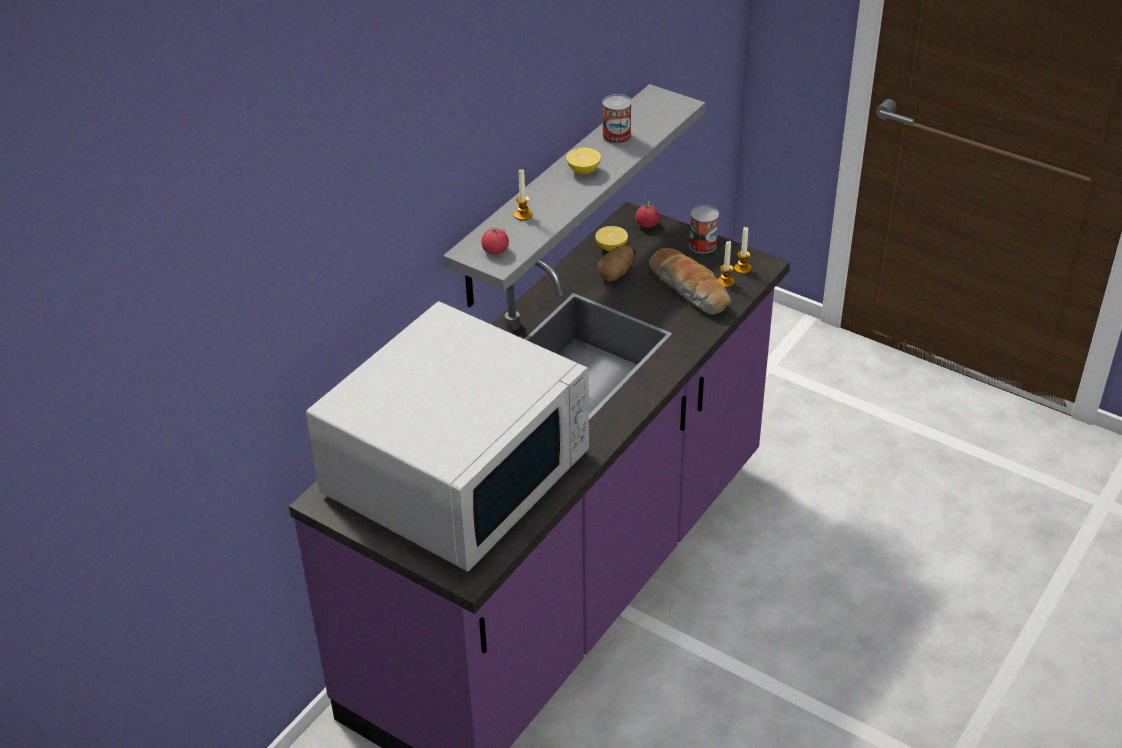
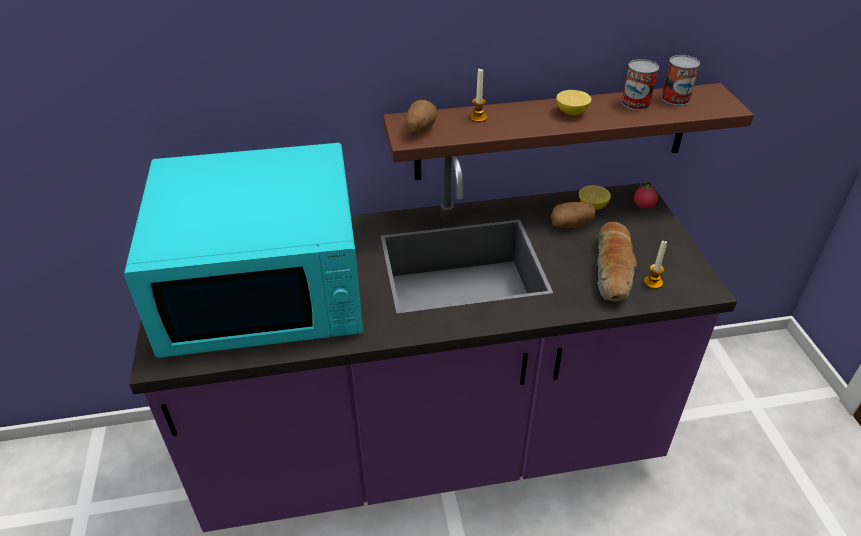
camera: 45 degrees right, 0 degrees up
white microwave [306,301,589,572] -> turquoise microwave [124,143,363,358]
grey shelf [443,84,705,308] -> brown shelf [383,83,754,180]
tomato [481,226,509,255] -> potato [406,100,437,135]
can [689,205,719,253] -> can moved to [661,55,700,106]
candle [734,227,751,274] -> none

